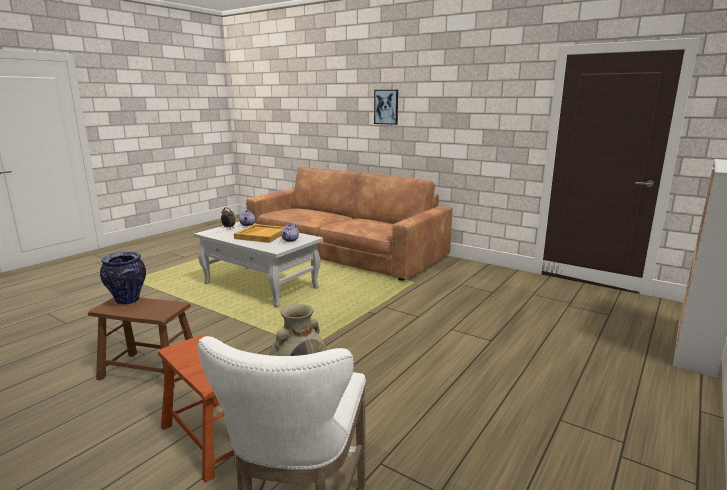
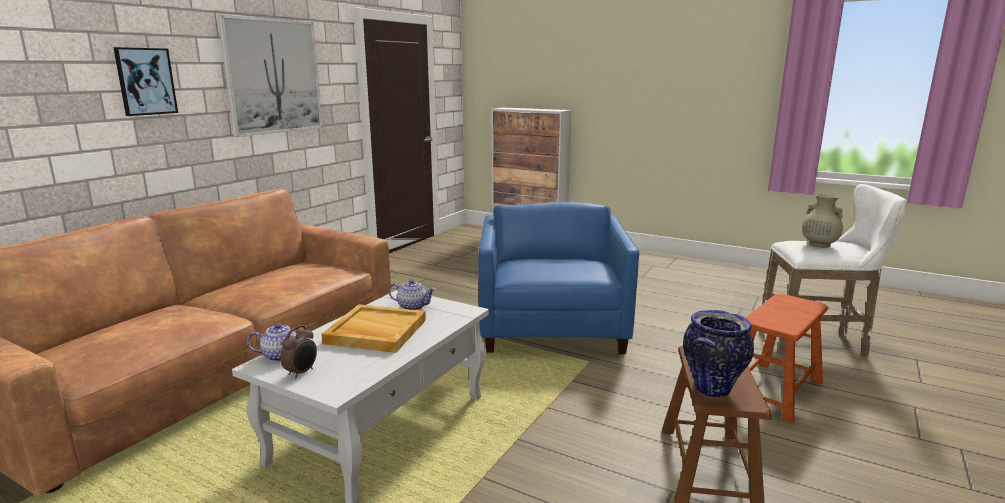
camera: 95 degrees left, 0 degrees up
none -> picture [217,15,323,137]
none -> blue armchair [479,202,639,354]

